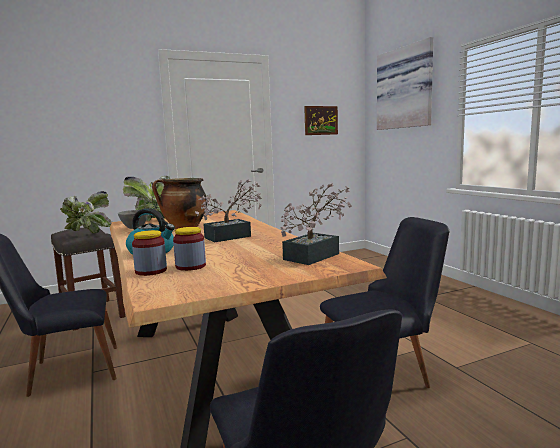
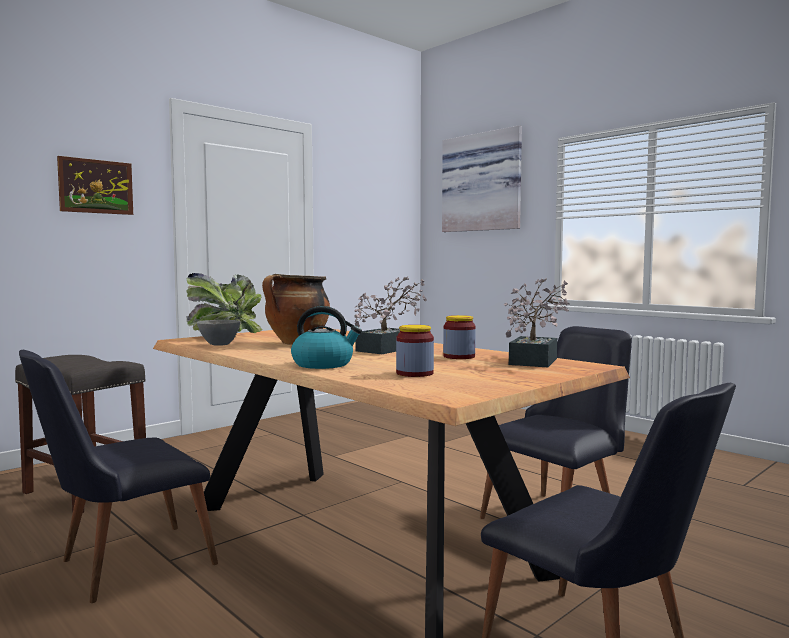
camera: 20 degrees left, 5 degrees down
potted plant [60,191,113,233] -> none
jar [132,230,167,276] -> jar moved to [443,315,476,359]
picture [304,106,338,135] -> picture moved to [57,156,133,215]

